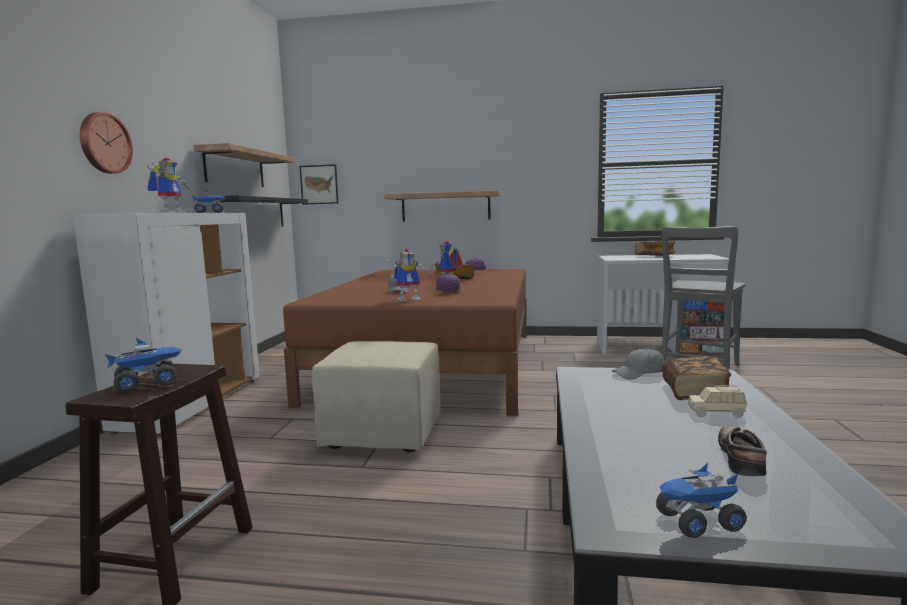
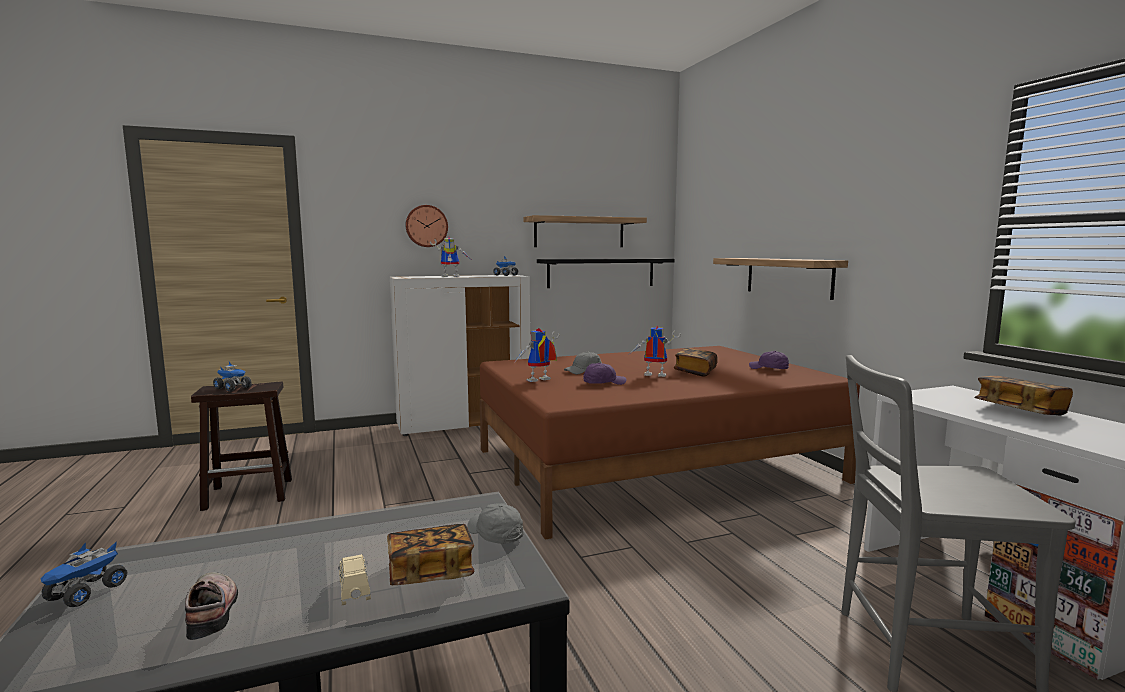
camera: 60 degrees right, 0 degrees up
picture [299,164,339,205] -> none
beige ottoman [312,341,441,452] -> none
toy robot [383,249,433,302] -> toy robot turned 105 degrees clockwise [515,328,559,382]
toy truck [656,463,747,538] -> toy truck turned 120 degrees counterclockwise [41,541,127,607]
shoe [718,426,767,476] -> shoe turned 105 degrees counterclockwise [185,572,238,640]

